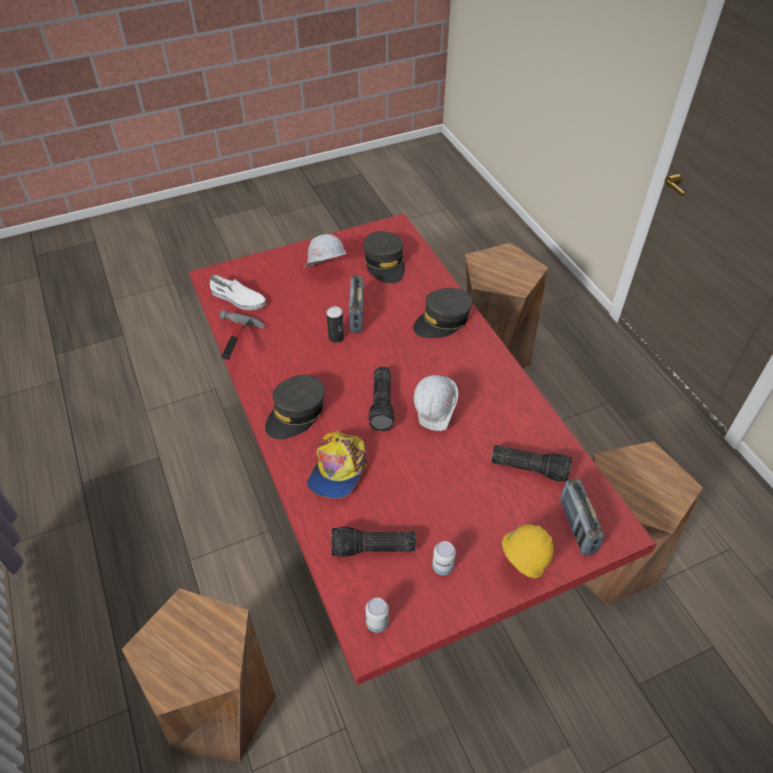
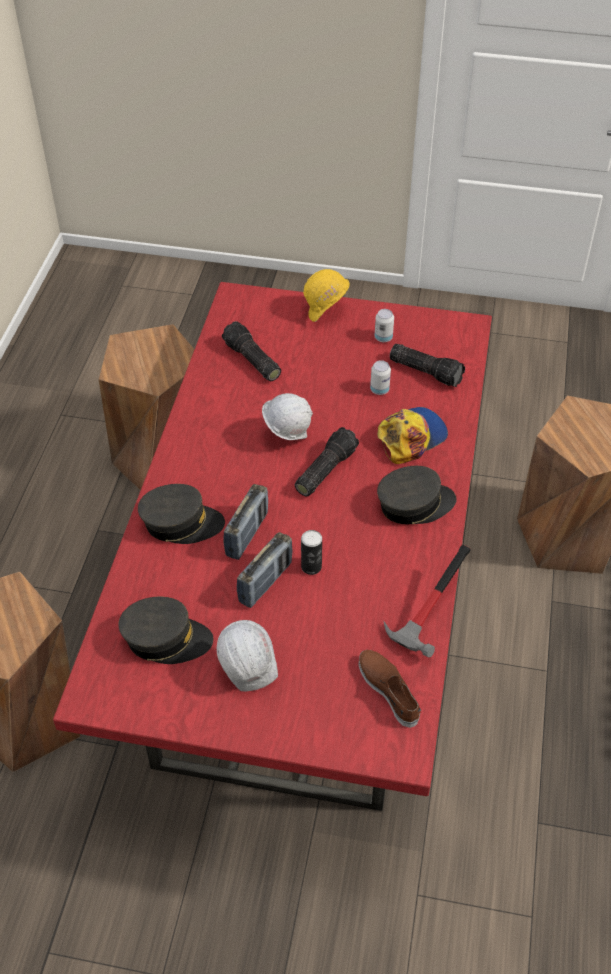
camera: 145 degrees left, 0 degrees up
white shoe [210,275,266,310] -> brown shoe [358,650,421,728]
grey cap [363,231,405,284] -> grey cap turned 75 degrees clockwise [119,597,213,664]
can [365,597,389,633] -> can moved to [370,360,391,395]
radio [560,478,604,556] -> radio moved to [223,484,268,560]

